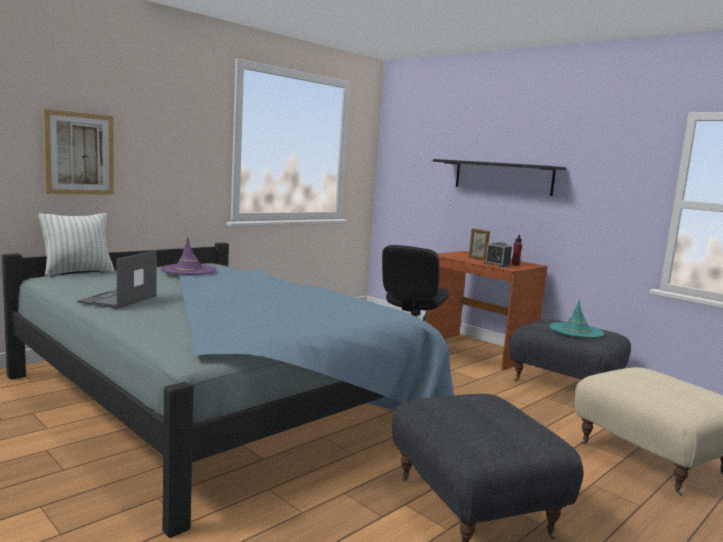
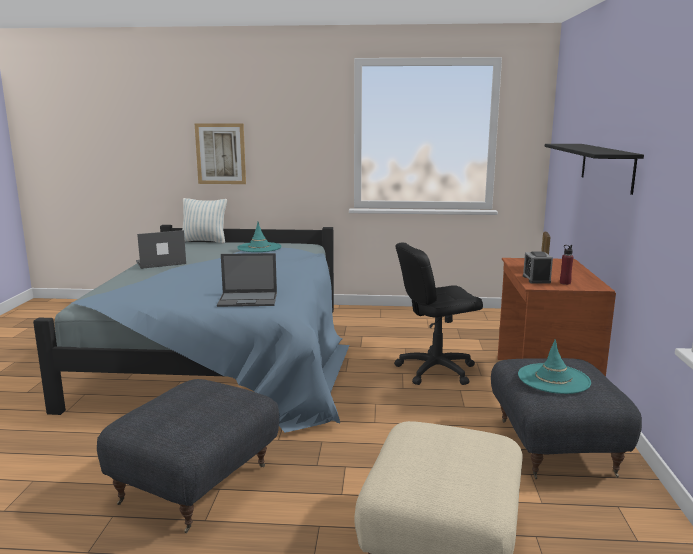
camera: 50 degrees right, 5 degrees up
purple hat [160,237,217,275] -> turquoise hat [237,222,282,252]
none -> laptop [217,253,277,307]

